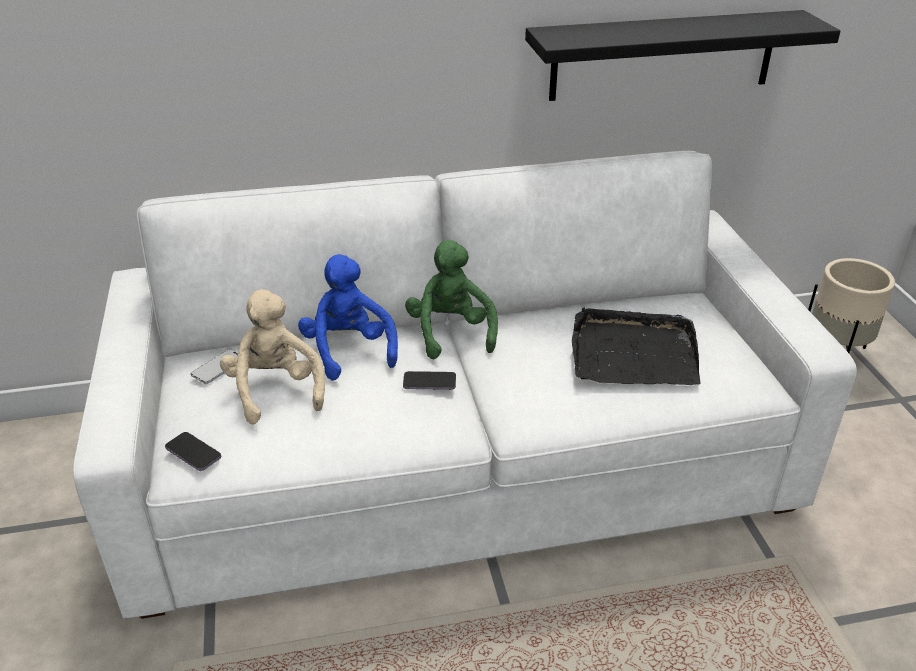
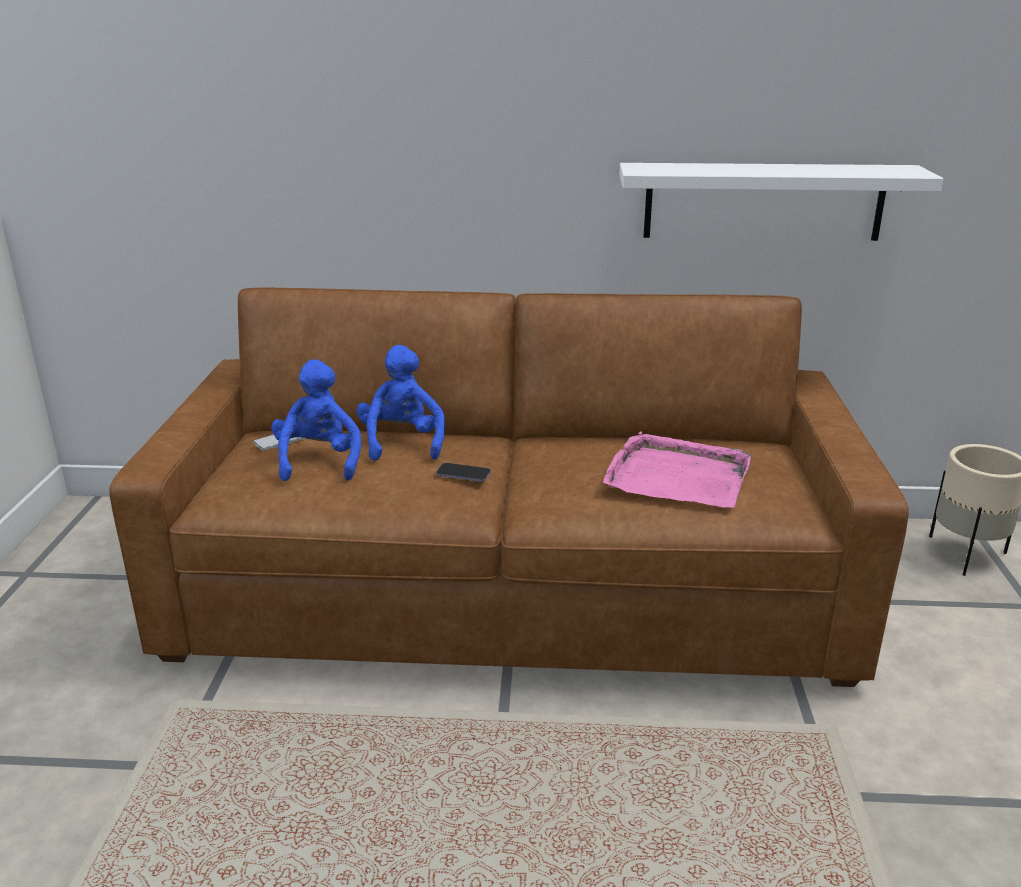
camera: 15 degrees right, 10 degrees down
white sofa [73,151,857,619] -> brown sofa [109,287,909,687]
phone [165,432,221,471] -> none
beige plush toy [220,289,325,424] -> blue plush toy [271,359,361,481]
green plush toy [405,240,498,359] -> none
black shelf [525,10,840,101] -> white shelf [619,163,944,241]
black tray [572,307,701,385] -> pink tray [603,432,751,508]

